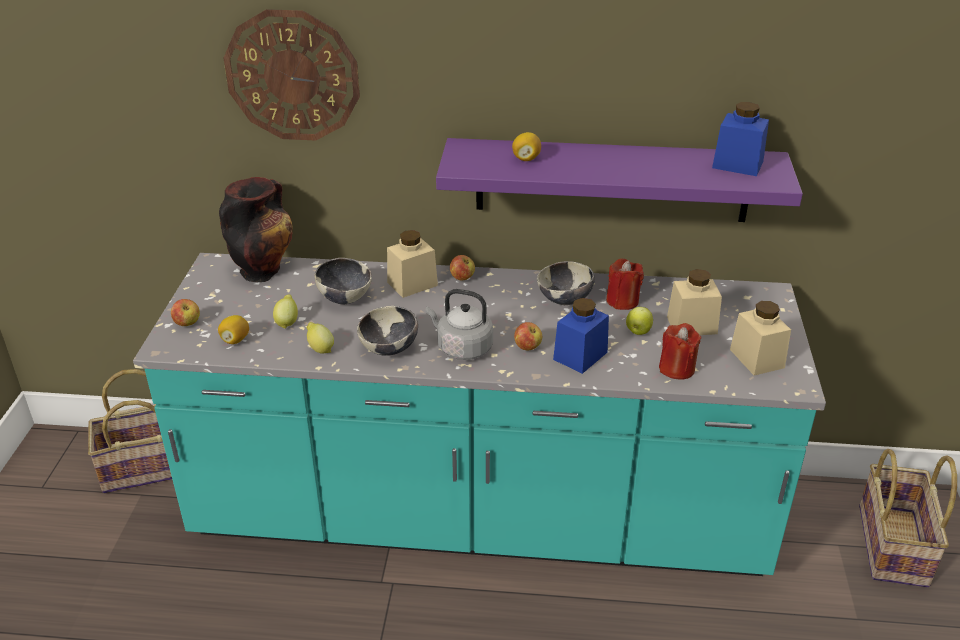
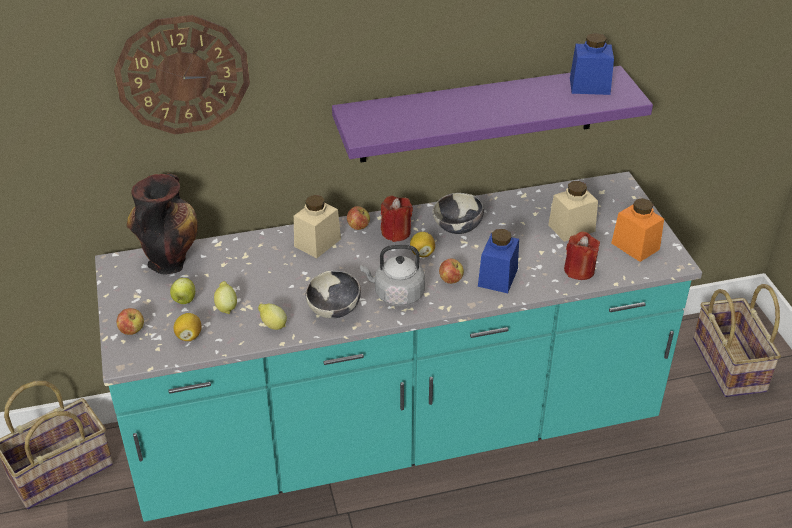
camera: 20 degrees left, 5 degrees up
bowl [314,258,372,304] -> none
lemon [512,132,541,161] -> lemon moved to [410,232,435,257]
red candle [606,259,644,310] -> red candle moved to [381,196,413,242]
apple [626,307,653,335] -> apple moved to [170,278,195,304]
beige jar [730,301,791,376] -> orange jar [611,198,664,262]

